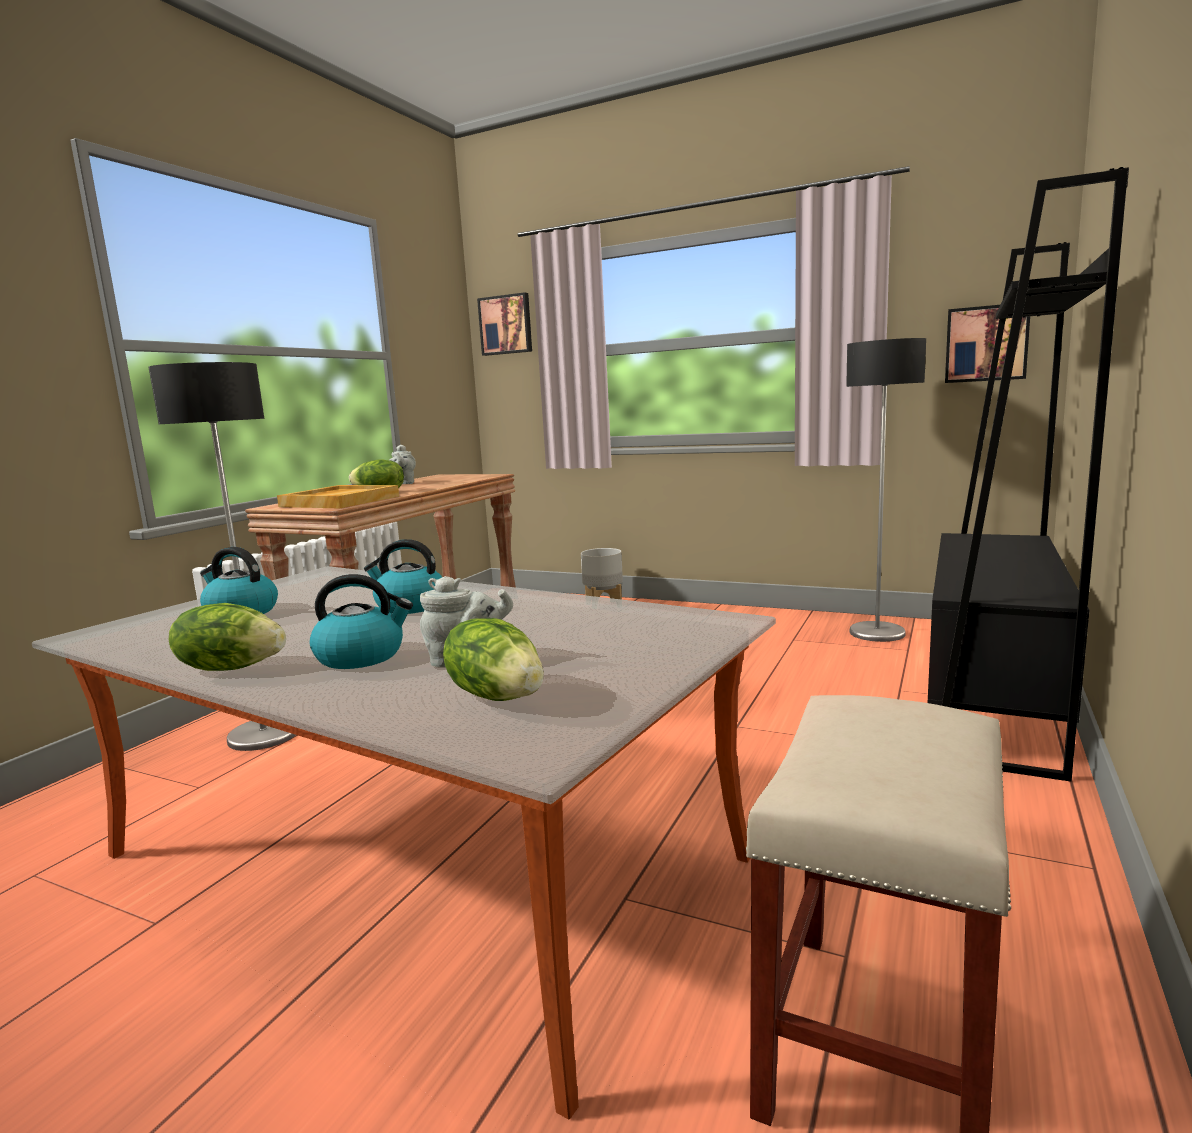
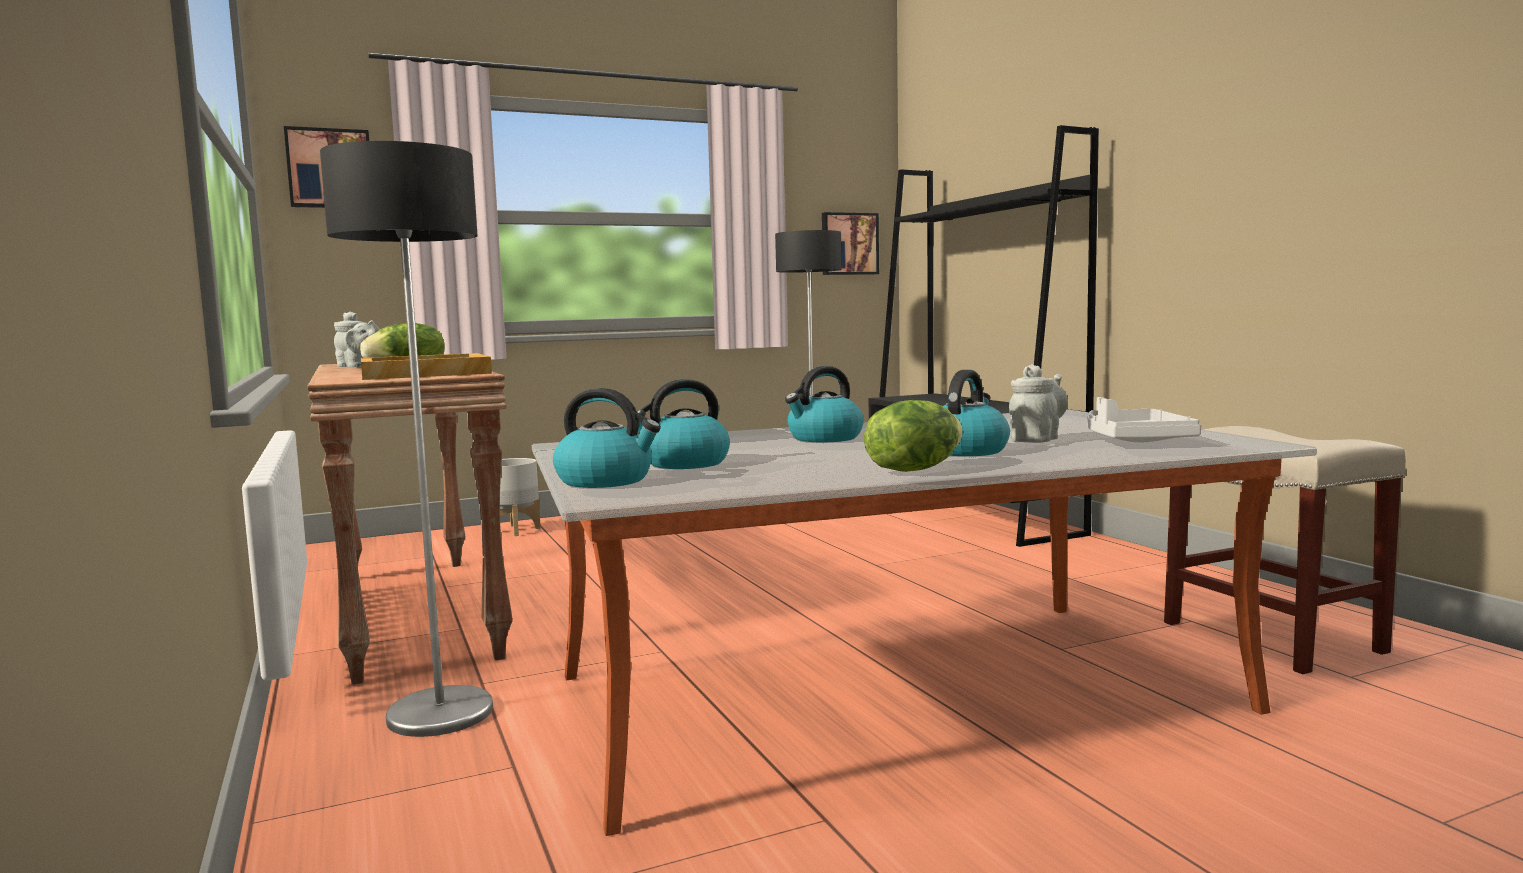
camera: 50 degrees left, 5 degrees down
lettuce [443,618,544,701] -> grey tray [1088,397,1201,442]
none -> kettle [553,388,661,488]

